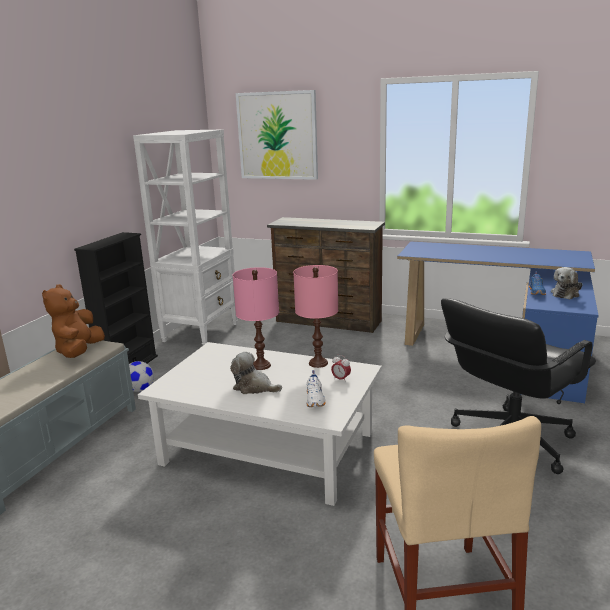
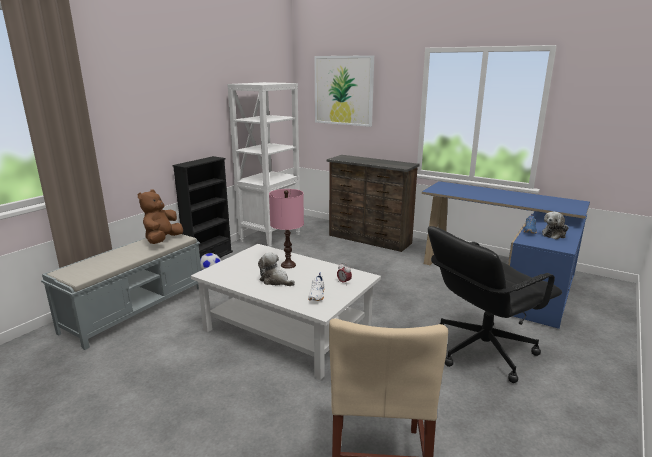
camera: 10 degrees right, 0 degrees up
pink table lamp [293,265,338,368] -> none

